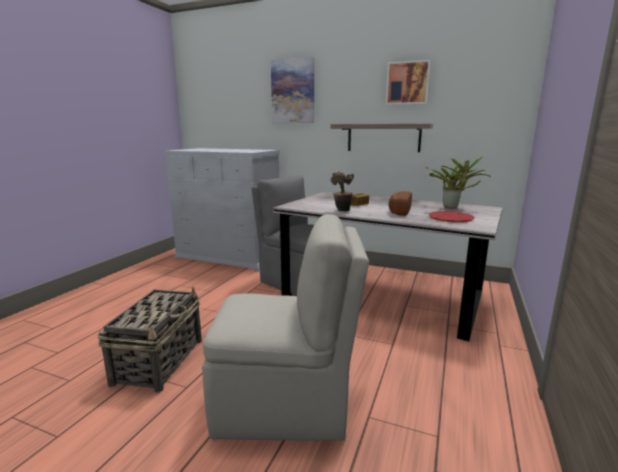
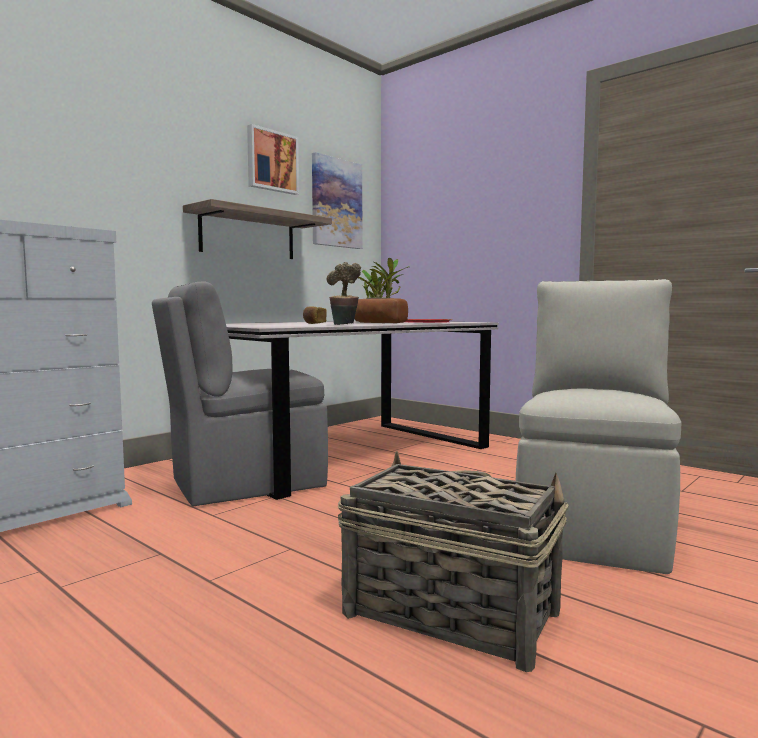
camera: 70 degrees left, 10 degrees down
picture [271,57,314,123] -> picture moved to [312,152,362,249]

